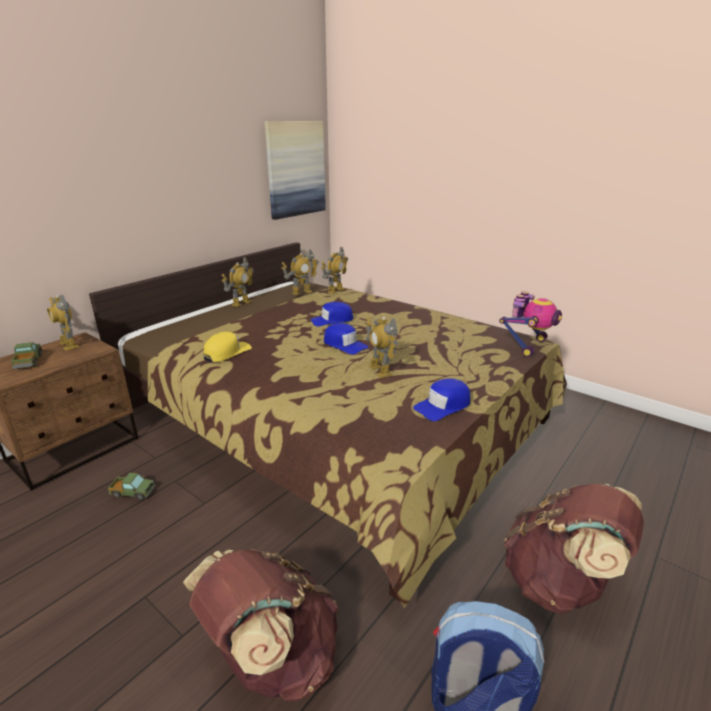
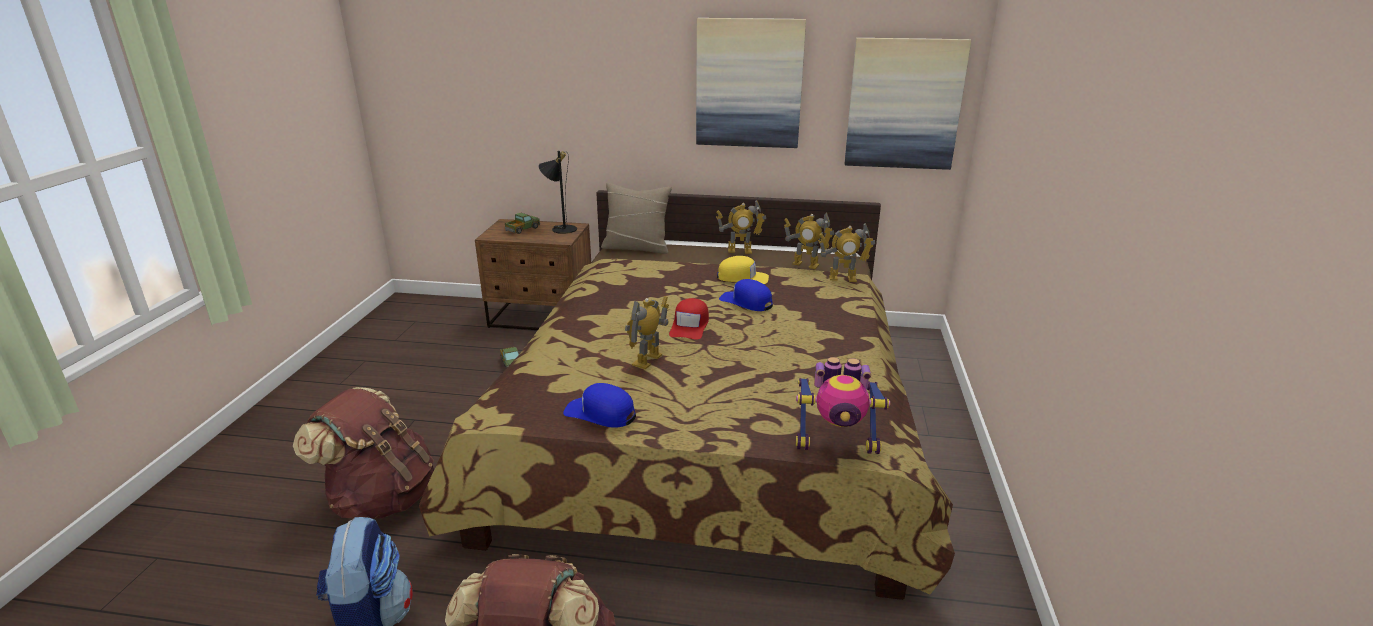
camera: 60 degrees right, 0 degrees up
toy robot [47,295,79,351] -> black table lamp [539,151,577,234]
yellow cap [204,332,252,362] -> yellow cap moved to [717,256,769,284]
blue cap [324,323,369,355] -> red cap [669,298,709,340]
none -> beige pillow [601,183,672,254]
none -> picture [696,18,806,148]

